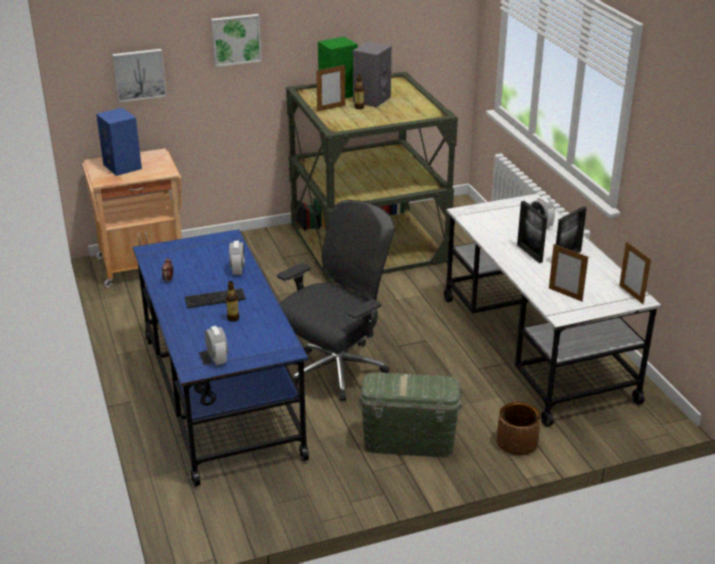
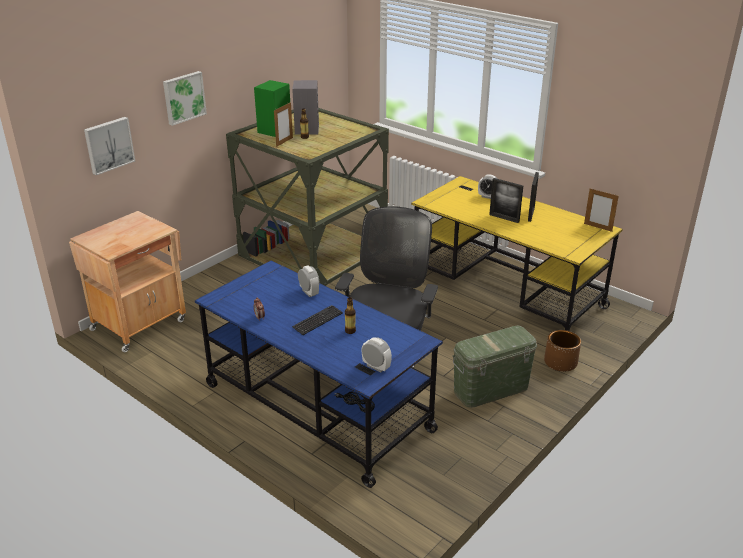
camera: 30 degrees left, 0 degrees up
blue speaker [96,108,142,176] -> none
white desk [444,193,662,427] -> yellow desk [411,176,623,331]
picture frame [549,244,588,301] -> none

